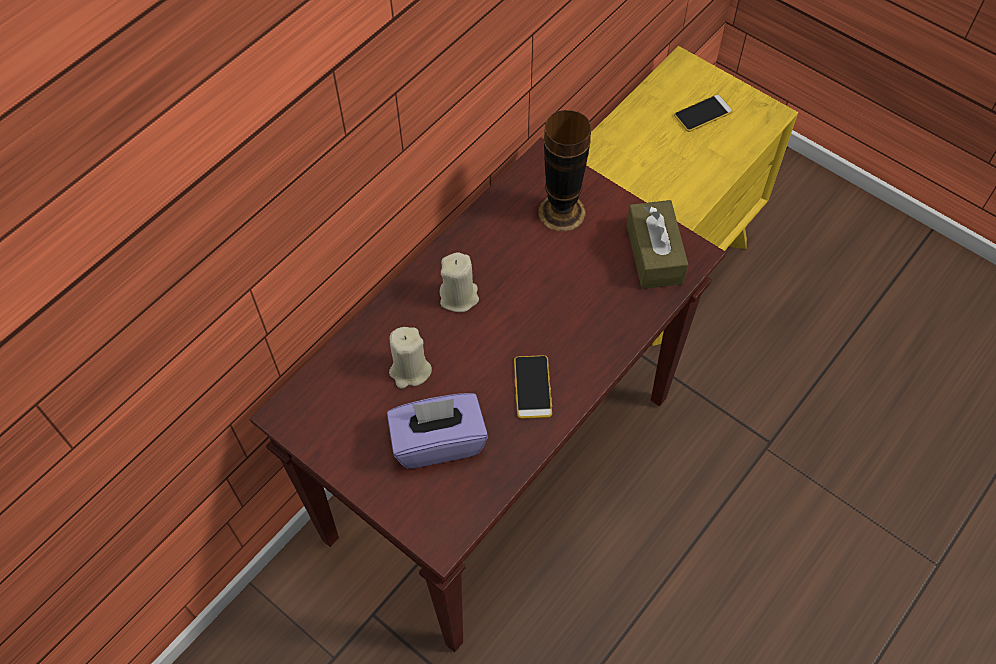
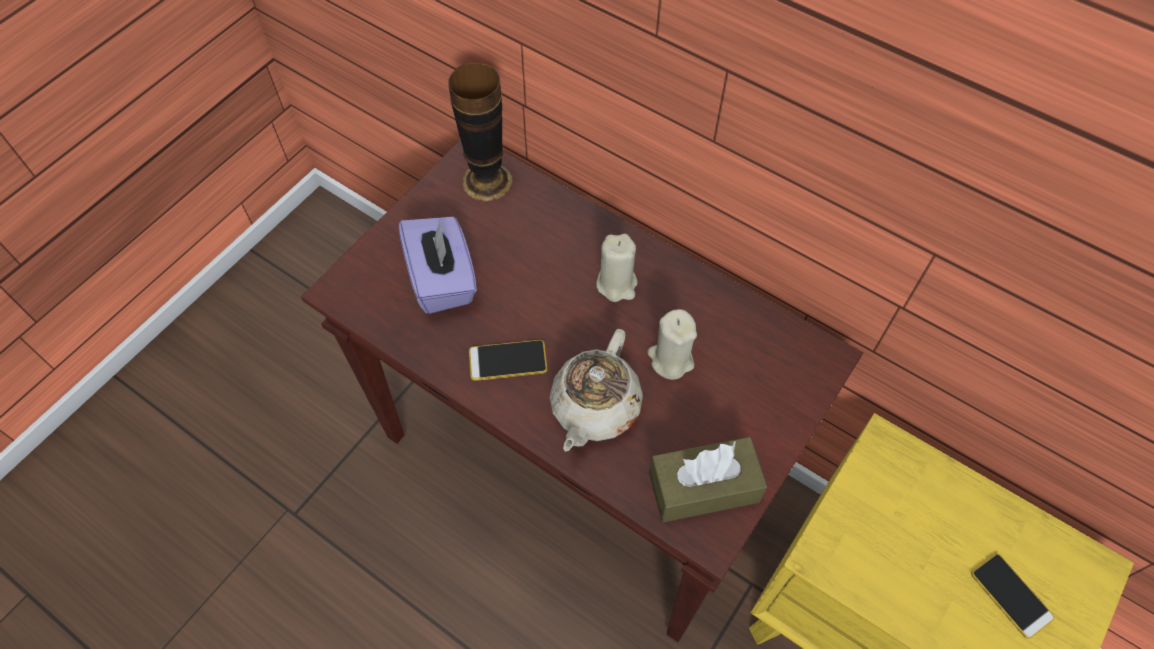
camera: 85 degrees right, 0 degrees up
beige candle [389,327,432,389] -> beige candle moved to [647,309,697,380]
vase [538,110,591,232] -> vase moved to [448,63,513,201]
none -> beige teapot [550,329,643,452]

